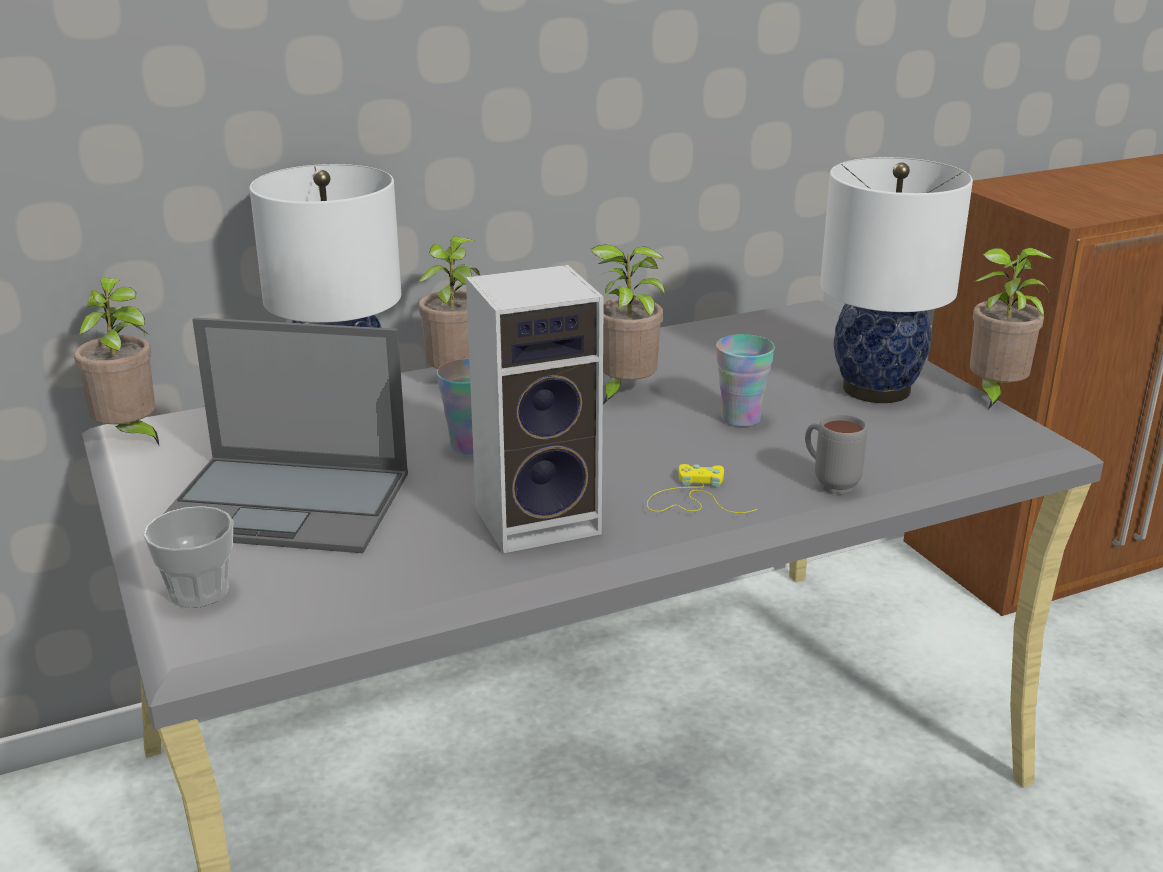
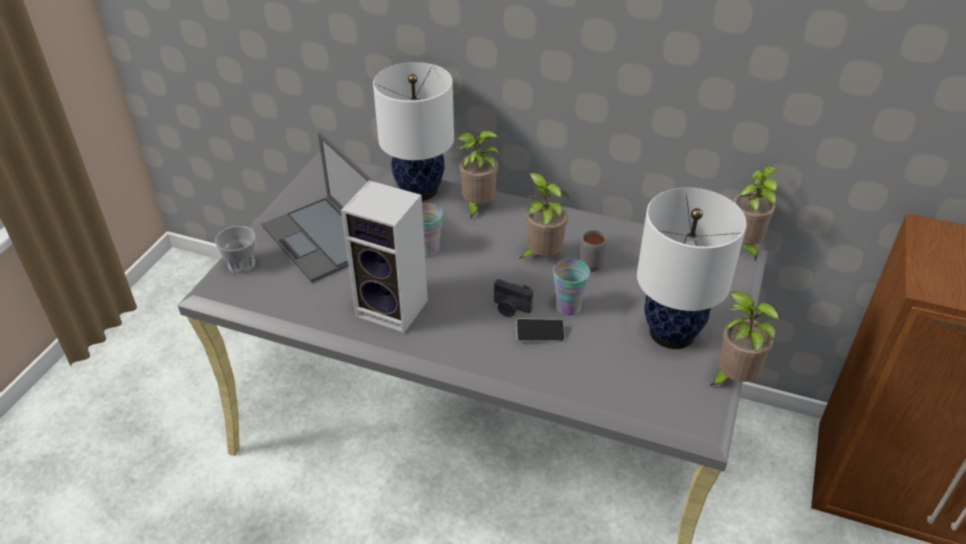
camera: 45 degrees right, 15 degrees up
potted plant [74,277,159,445] -> potted plant moved to [733,166,778,261]
yellow game controller [647,464,757,513] -> none
grey mug [805,414,867,494] -> grey mug moved to [579,230,607,272]
none -> camera [494,279,533,317]
none -> phone [516,318,565,342]

